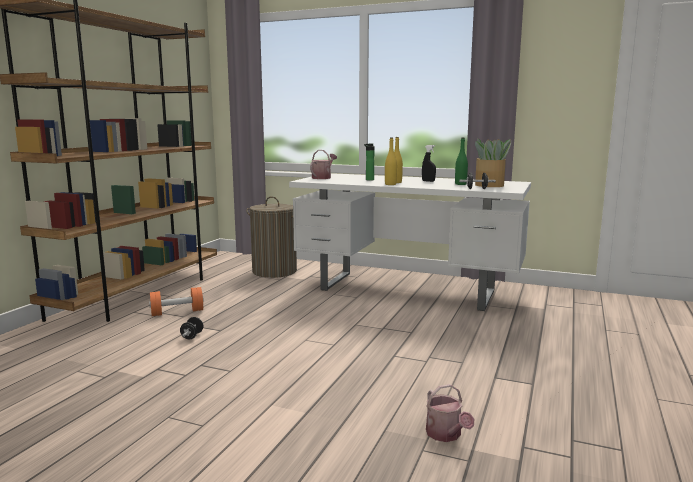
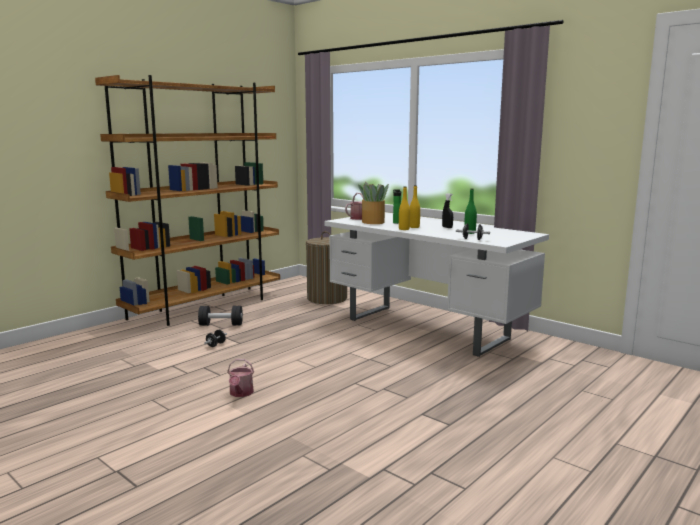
camera: 20 degrees right, 0 degrees up
orange dumbbell [149,287,204,316] -> black dumbbell [198,306,243,326]
watering can [426,384,474,442] -> watering can moved to [227,359,254,397]
potted plant [475,138,511,187] -> potted plant moved to [358,182,389,224]

